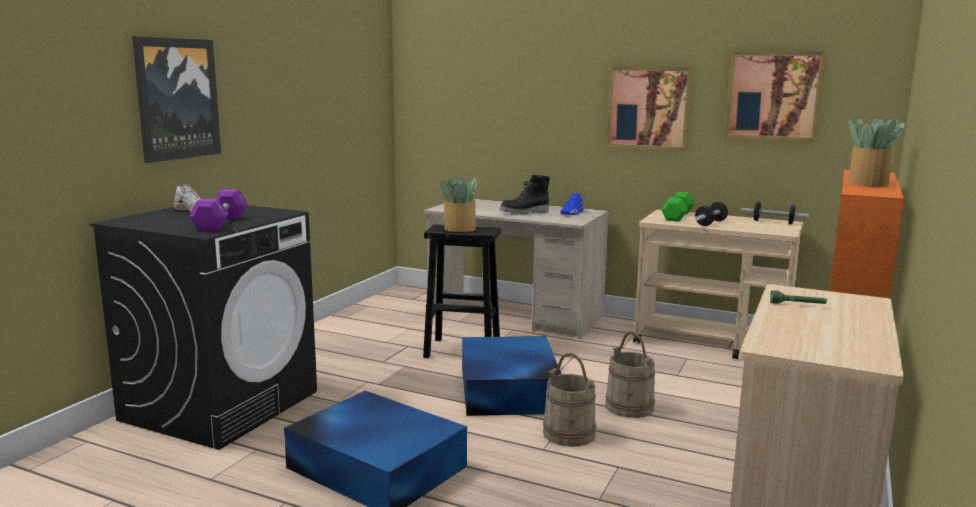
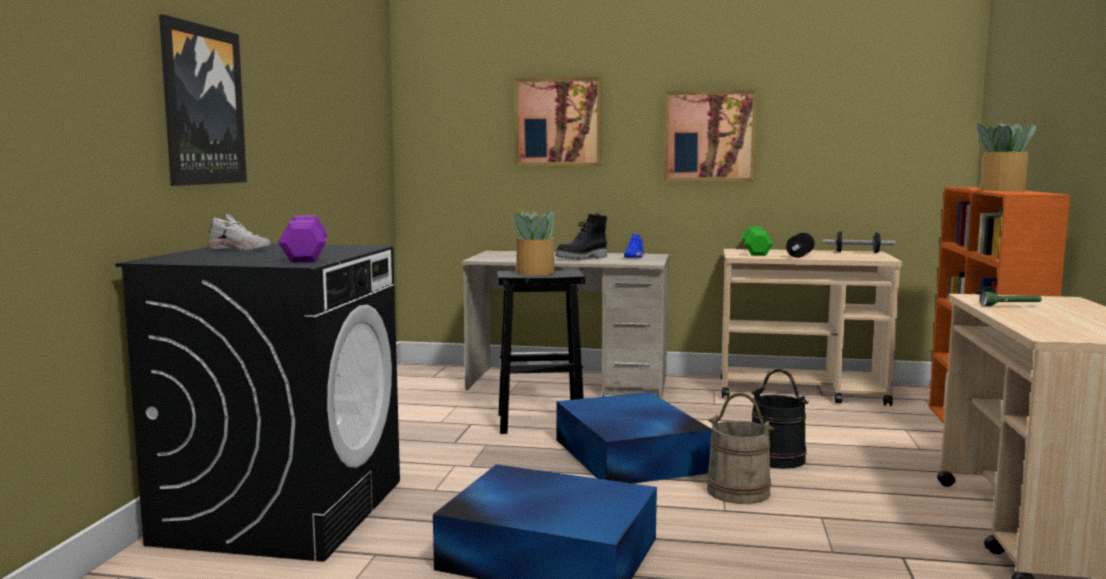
camera: 15 degrees left, 5 degrees down
beige bucket [605,332,655,418] -> black bucket [751,369,809,469]
picture [725,52,825,142] -> picture moved to [515,77,602,166]

